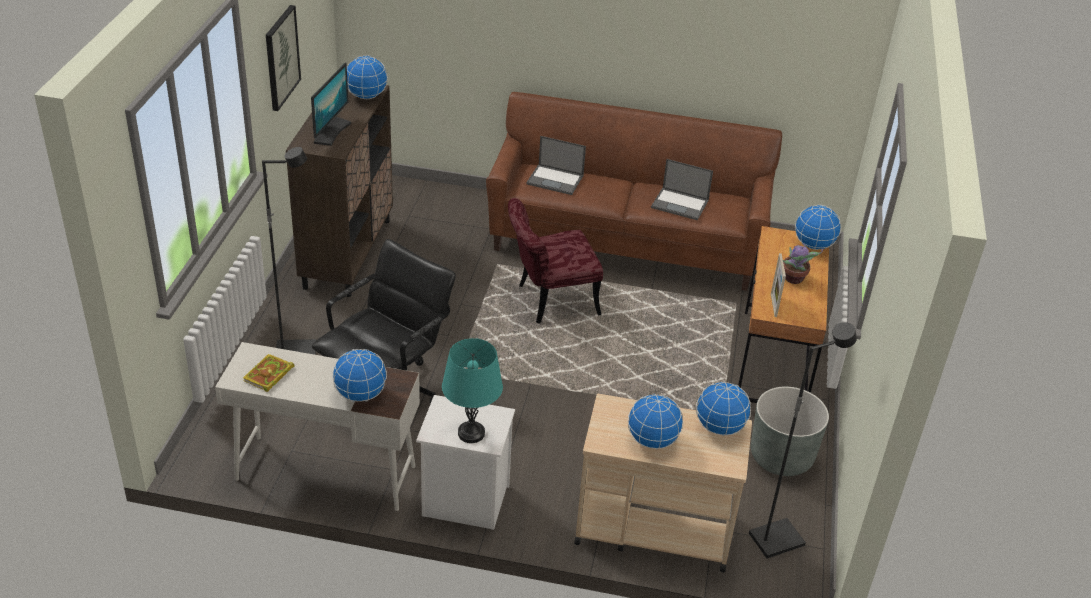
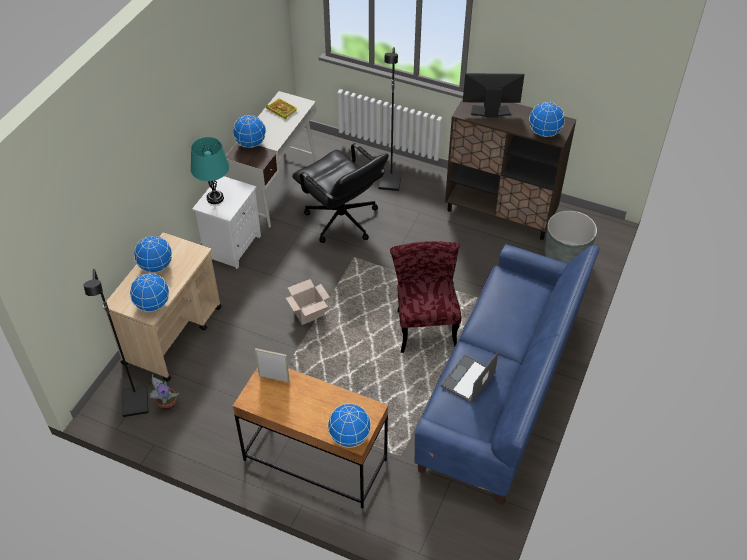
camera: 105 degrees right, 10 degrees up
picture [266,5,301,111] -> none
monitor [311,62,351,146] -> monitor turned 150 degrees clockwise [463,73,525,117]
brown sofa [486,92,782,291] -> blue sofa [415,244,600,505]
laptop [526,136,586,195] -> none
grey planter [751,387,829,476] -> grey planter moved to [544,210,597,264]
potted plant [783,243,823,284] -> potted plant moved to [149,374,180,410]
none -> cardboard box [286,279,329,325]

